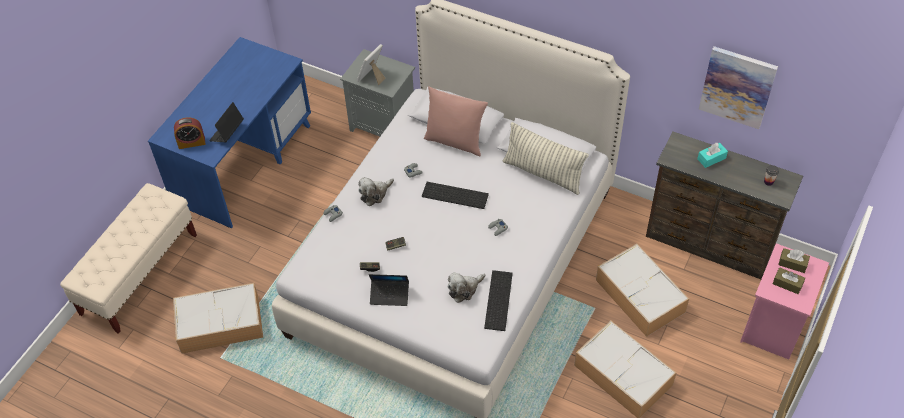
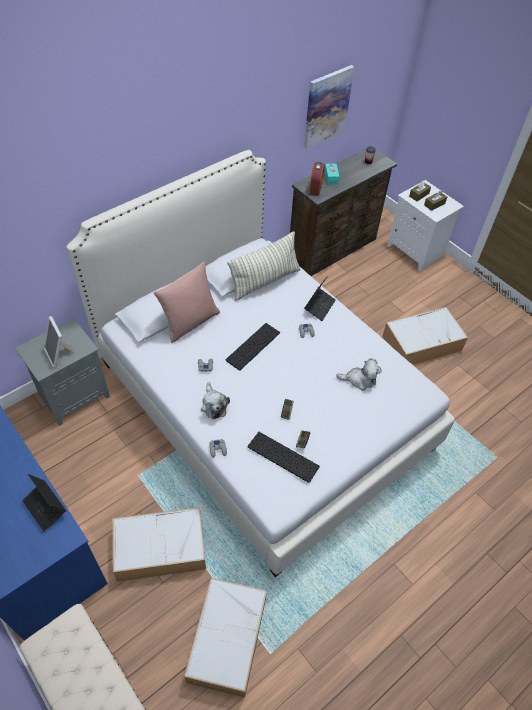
camera: 70 degrees left, 0 degrees up
alarm clock [174,117,206,149] -> alarm clock moved to [309,162,325,196]
laptop [369,274,409,306] -> laptop moved to [304,276,336,321]
plush toy [448,272,486,303] -> plush toy turned 75 degrees counterclockwise [336,358,382,391]
keyboard [484,270,513,331] -> keyboard moved to [248,432,320,483]
storage box [596,244,689,337] -> storage box moved to [113,507,206,582]
pink nightstand [740,243,829,360] -> white nightstand [387,180,464,272]

